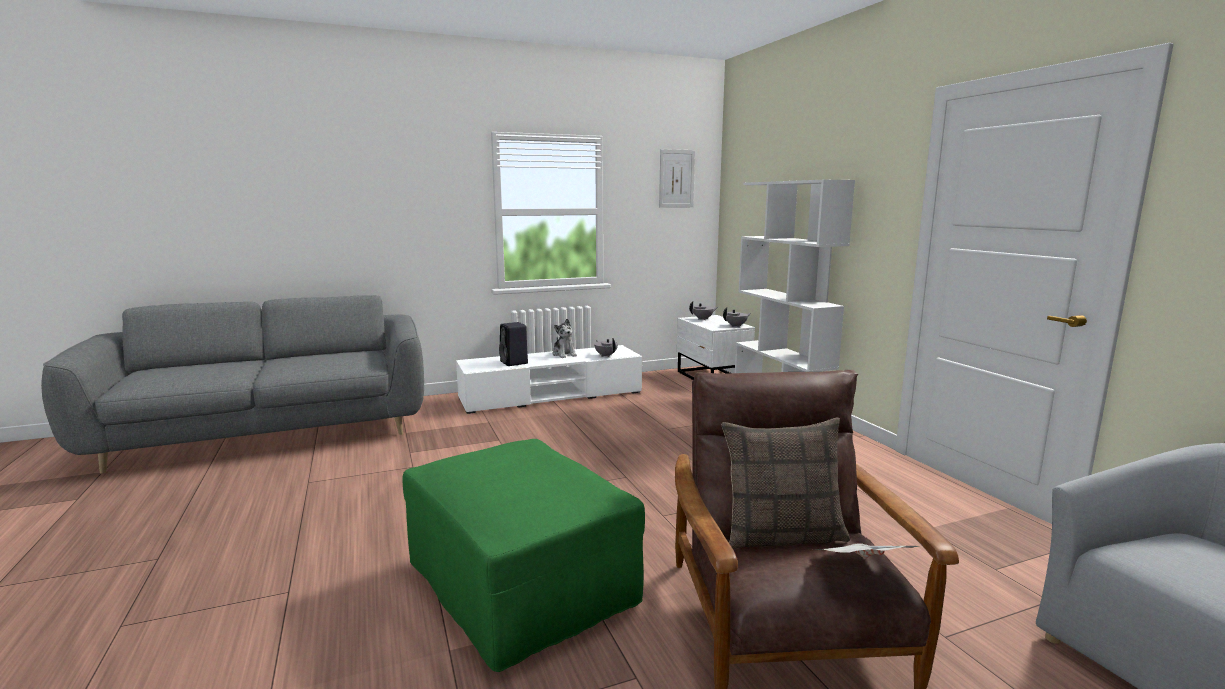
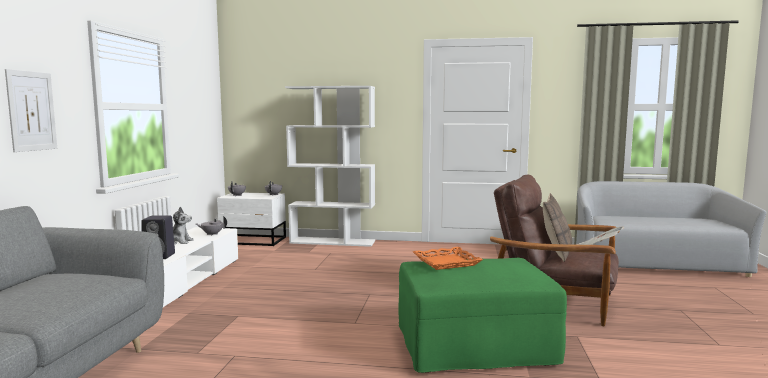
camera: 60 degrees left, 5 degrees down
picture [659,149,695,208] -> picture moved to [5,69,57,152]
none -> orange tray [413,247,483,270]

